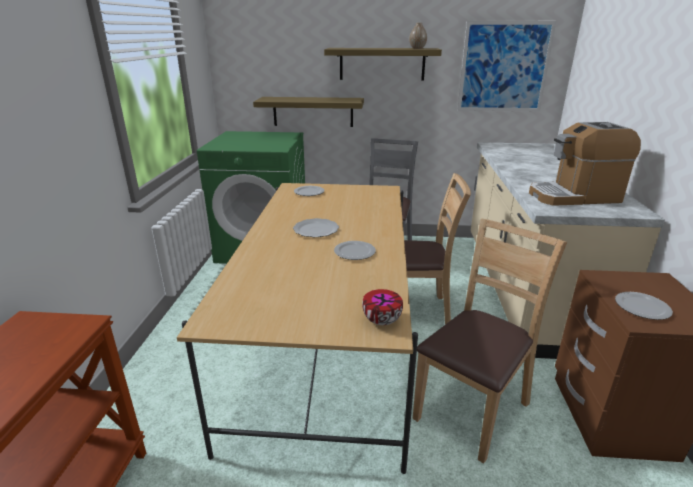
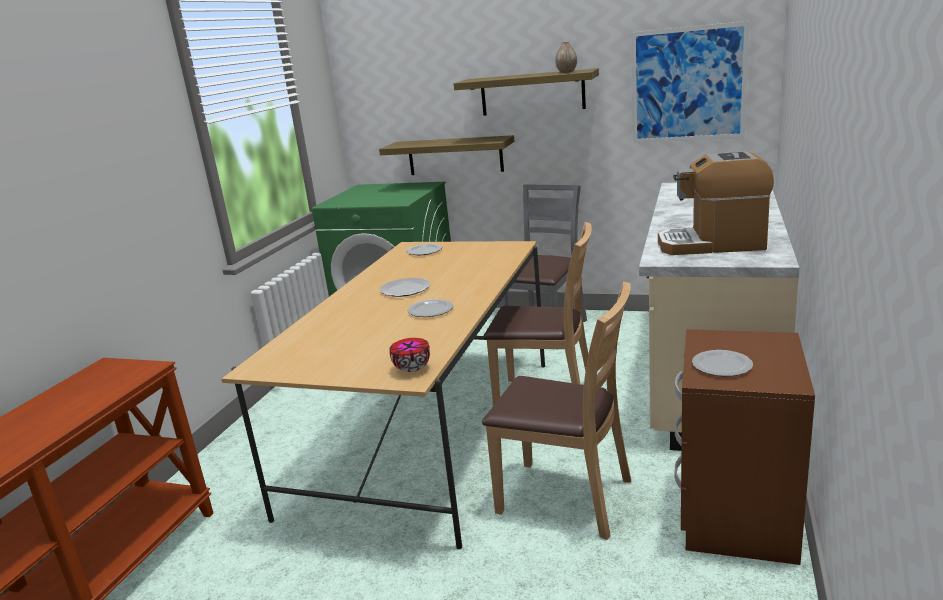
camera: 15 degrees right, 5 degrees down
brown chair [413,219,567,464] -> brown chair turned 60 degrees clockwise [482,281,631,540]

